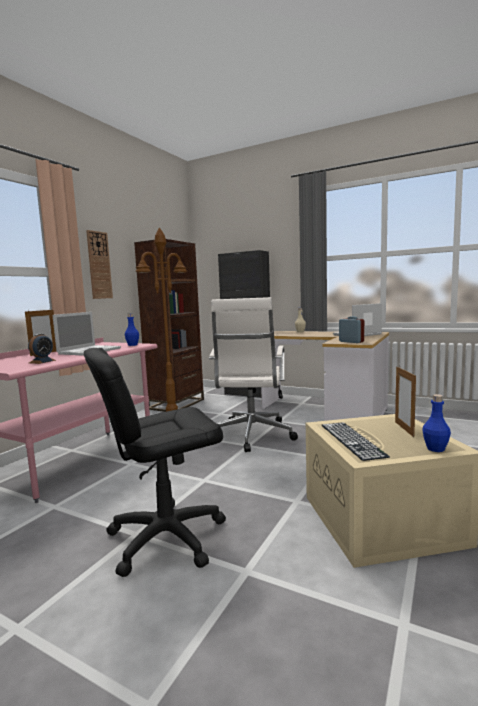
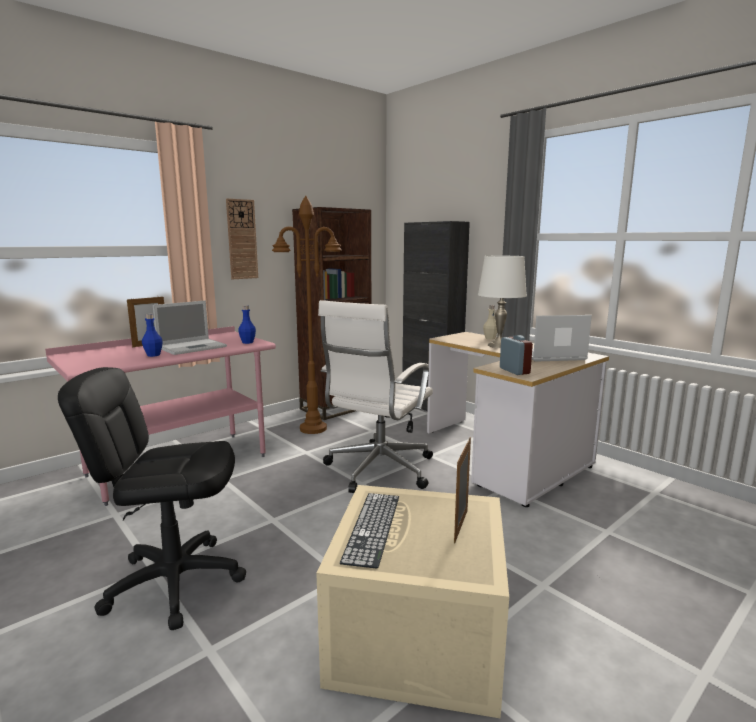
camera: 20 degrees right, 5 degrees up
alarm clock [28,334,56,364] -> none
blue bottle [422,394,451,452] -> blue bottle moved to [142,314,163,357]
none -> white table lamp [478,256,527,348]

